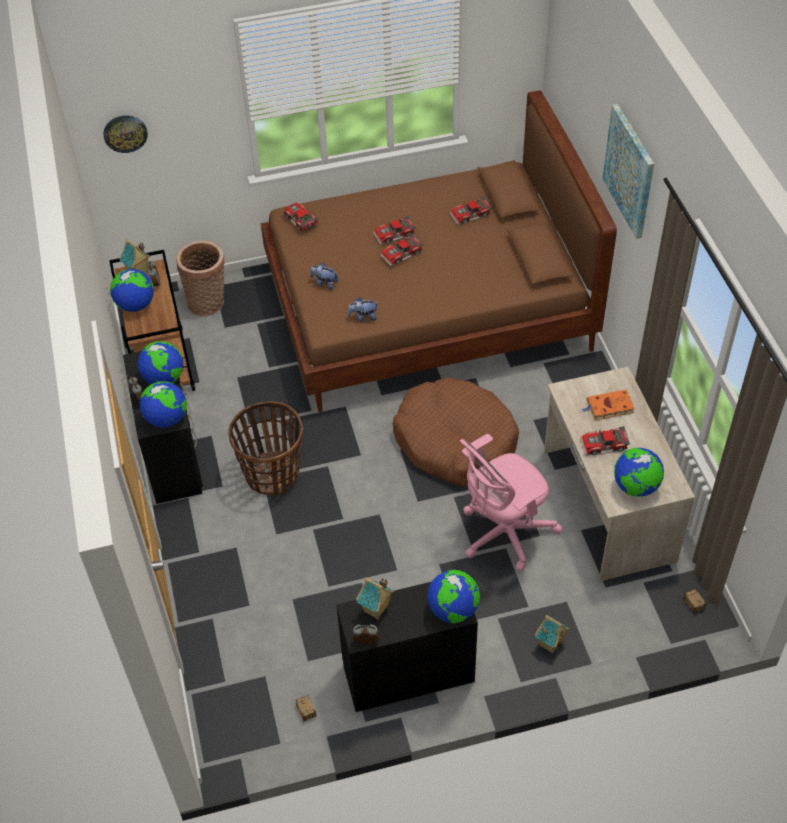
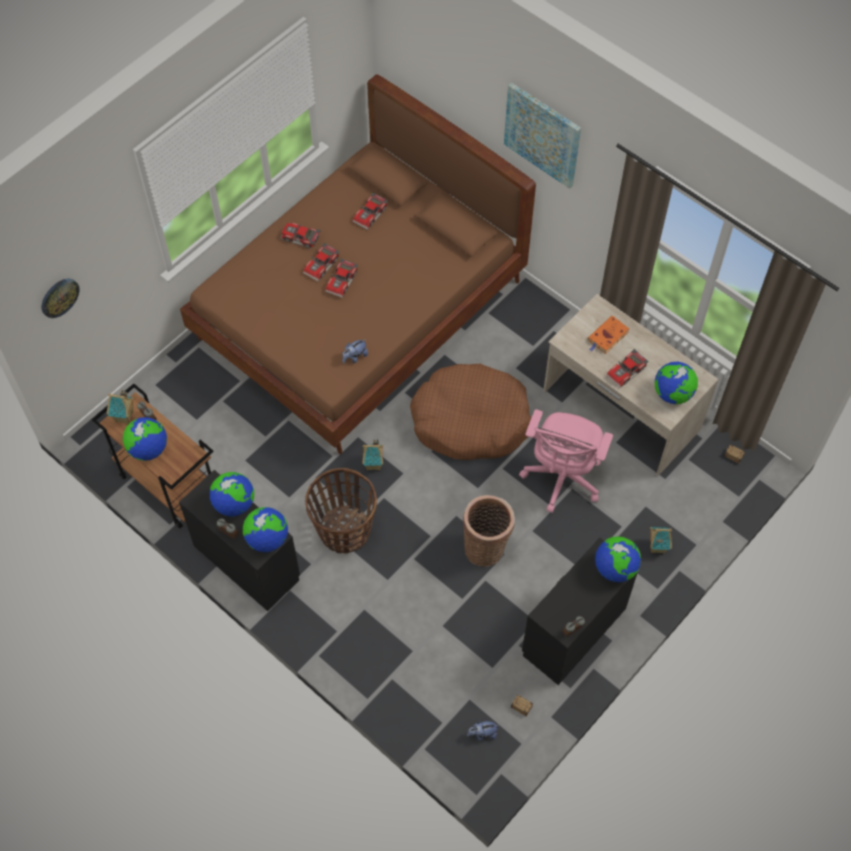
camera: 35 degrees left, 10 degrees up
basket [176,240,225,316] -> basket moved to [463,495,515,567]
toy car [283,203,318,231] -> toy car moved to [280,223,321,248]
plush toy [310,263,338,290] -> plush toy moved to [467,721,499,741]
toy house [356,577,394,620] -> toy house moved to [362,439,383,470]

